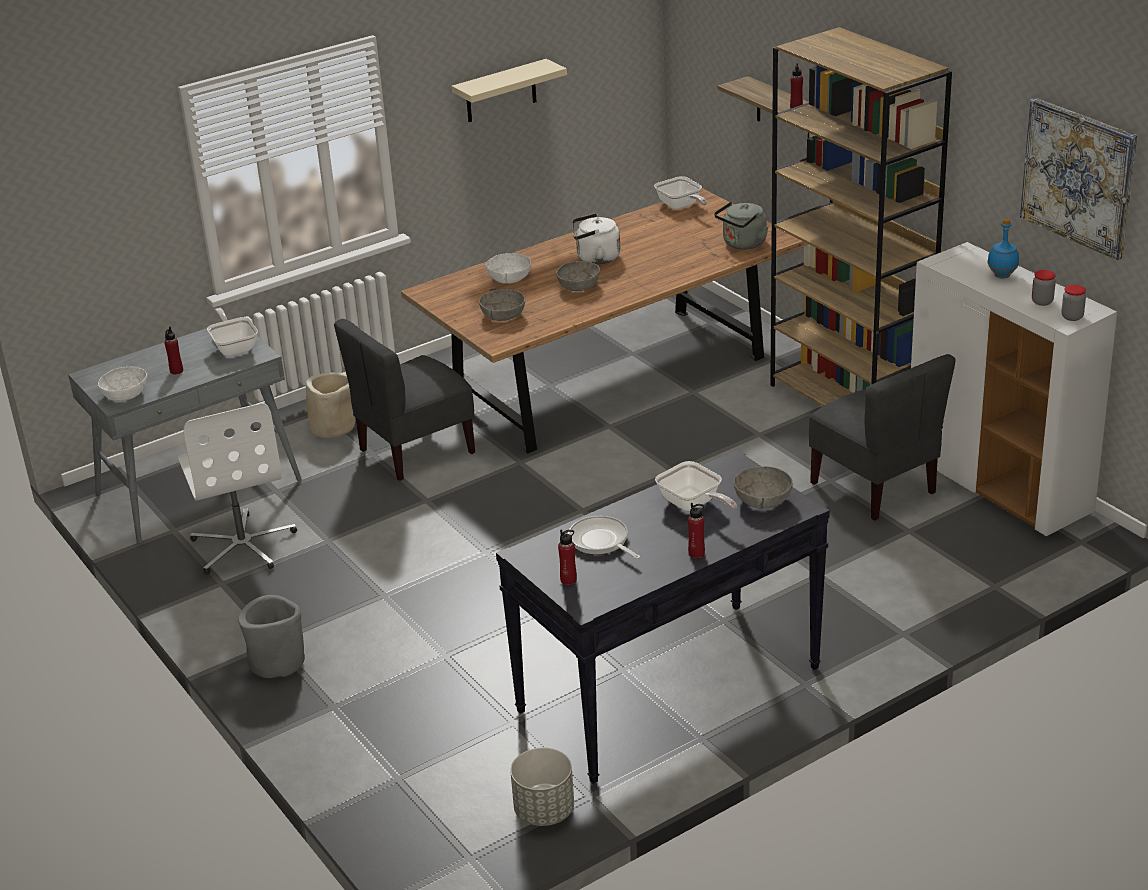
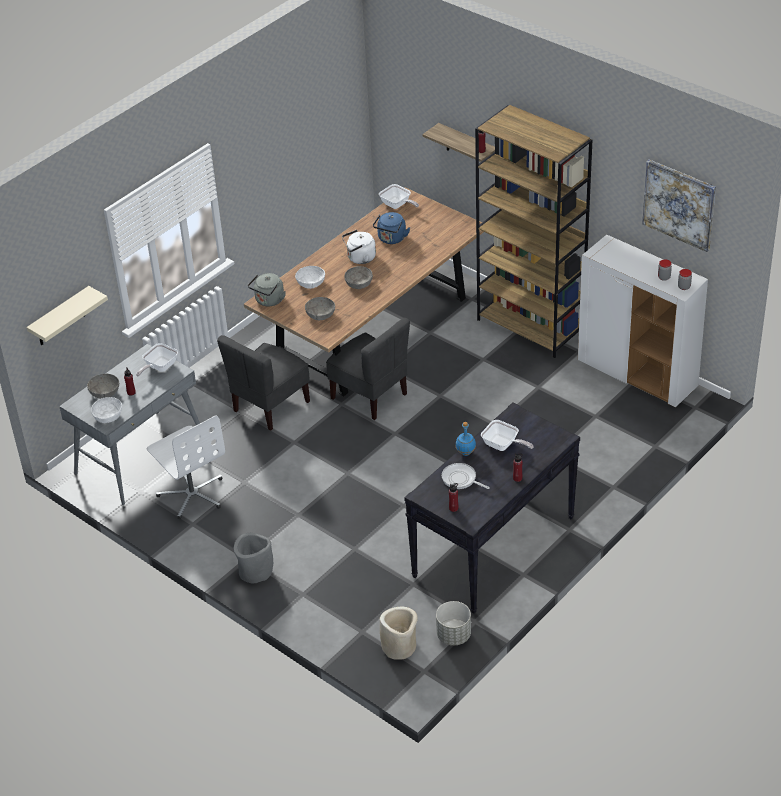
camera: 15 degrees left, 10 degrees up
frying pan [207,308,258,356] -> frying pan turned 105 degrees counterclockwise [136,343,178,376]
beige planter [306,372,355,438] -> beige planter moved to [380,607,418,660]
beige shelf [451,59,567,122] -> beige shelf moved to [27,286,108,346]
grey kettle [714,202,768,250] -> grey kettle moved to [248,273,286,306]
grey bowl [734,466,793,509] -> grey bowl moved to [87,374,119,399]
grey chair [809,354,956,521] -> grey chair moved to [326,318,410,420]
blue bottle [987,219,1019,278] -> blue bottle moved to [456,422,476,456]
none -> blue kettle [373,212,410,244]

